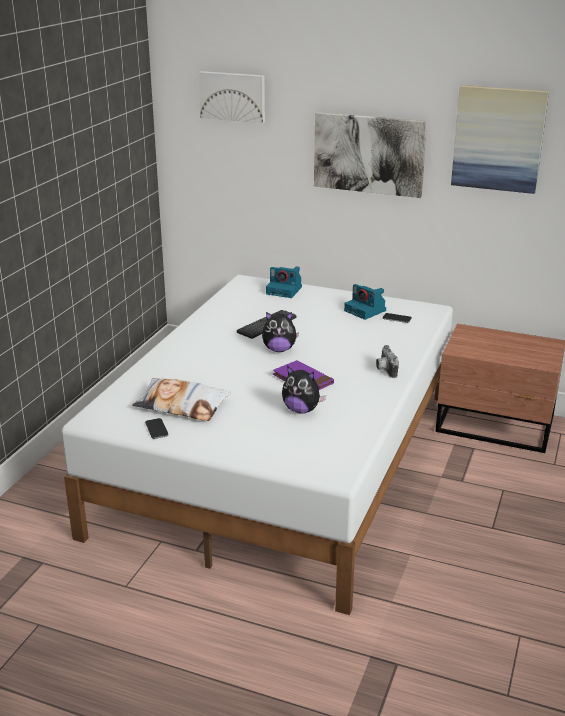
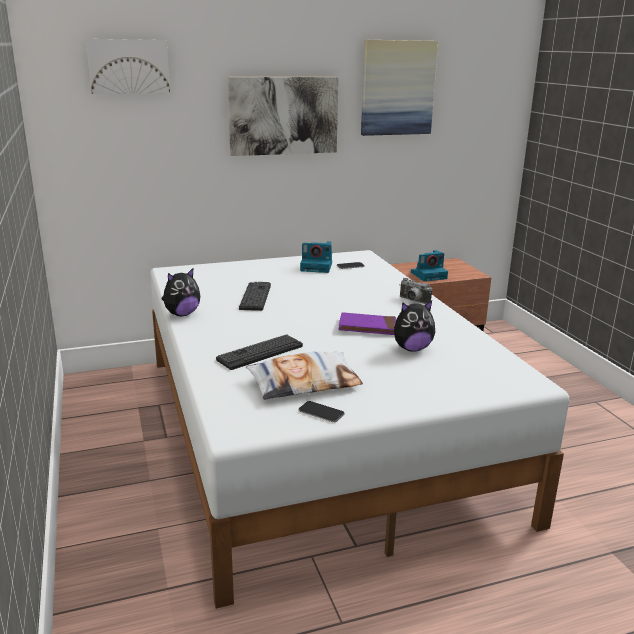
camera: 40 degrees left, 5 degrees down
plush toy [262,312,299,352] -> plush toy moved to [162,268,200,316]
camera [266,266,302,298] -> camera moved to [411,250,448,281]
none -> keyboard [216,334,303,370]

